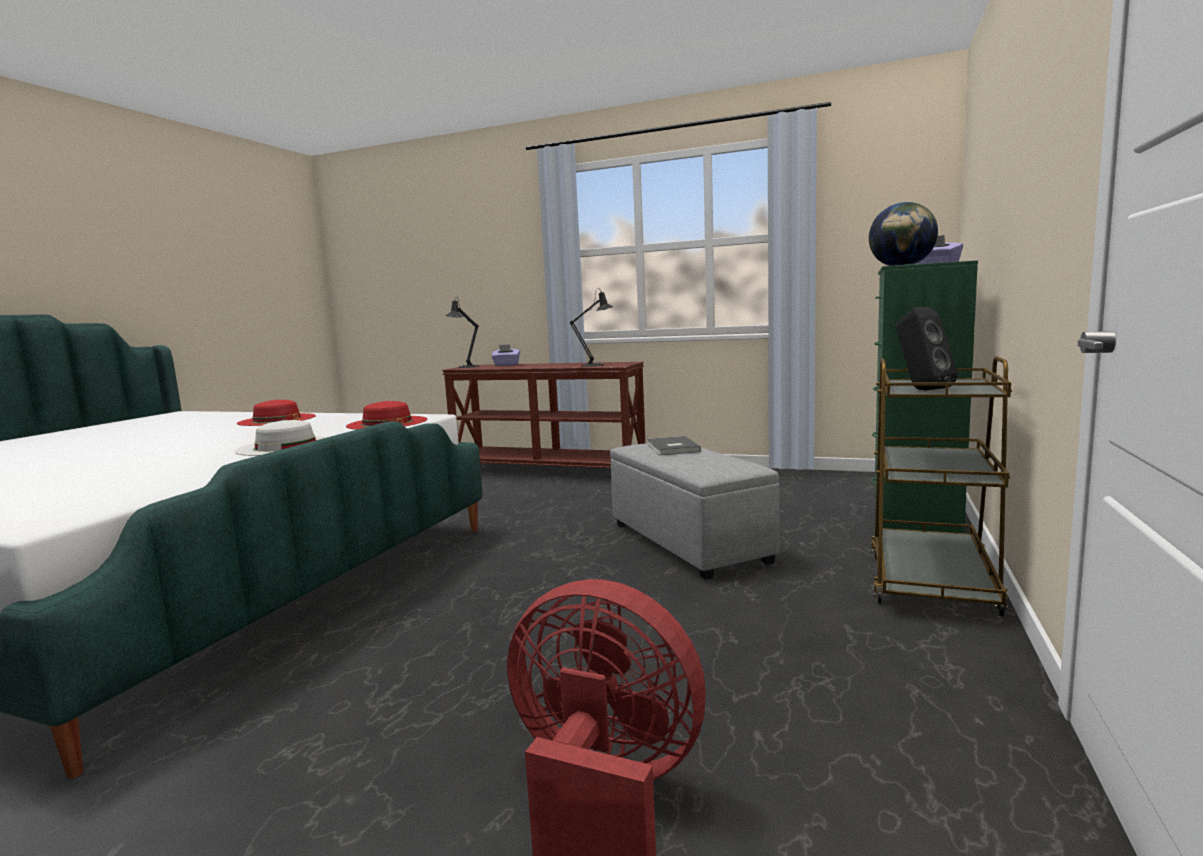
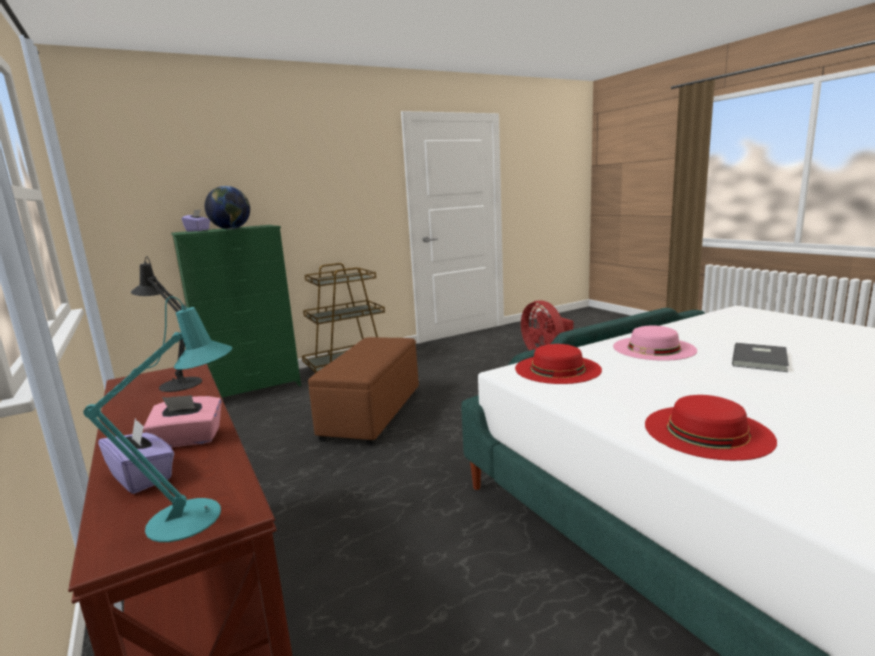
camera: 140 degrees left, 5 degrees up
white hat [234,420,327,456] -> pink hat [613,325,697,361]
black table lamp [446,297,479,368] -> turquoise table lamp [83,296,232,542]
grey ottoman [610,443,780,580] -> brown ottoman [308,337,419,446]
grey book [647,436,701,455] -> grey book moved to [732,343,789,372]
black speaker [896,307,958,390] -> none
none -> pink tissue box [143,395,222,448]

